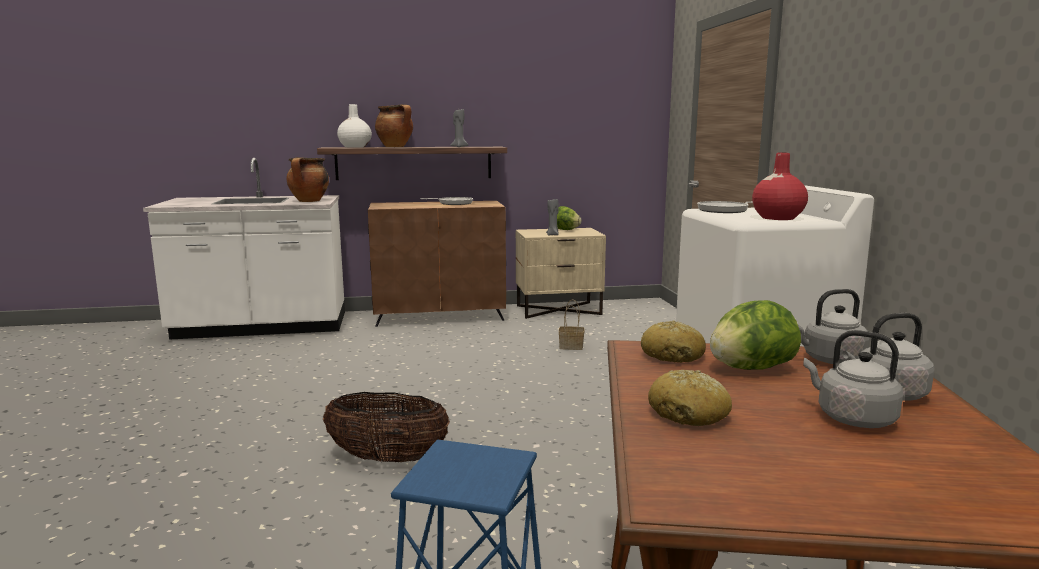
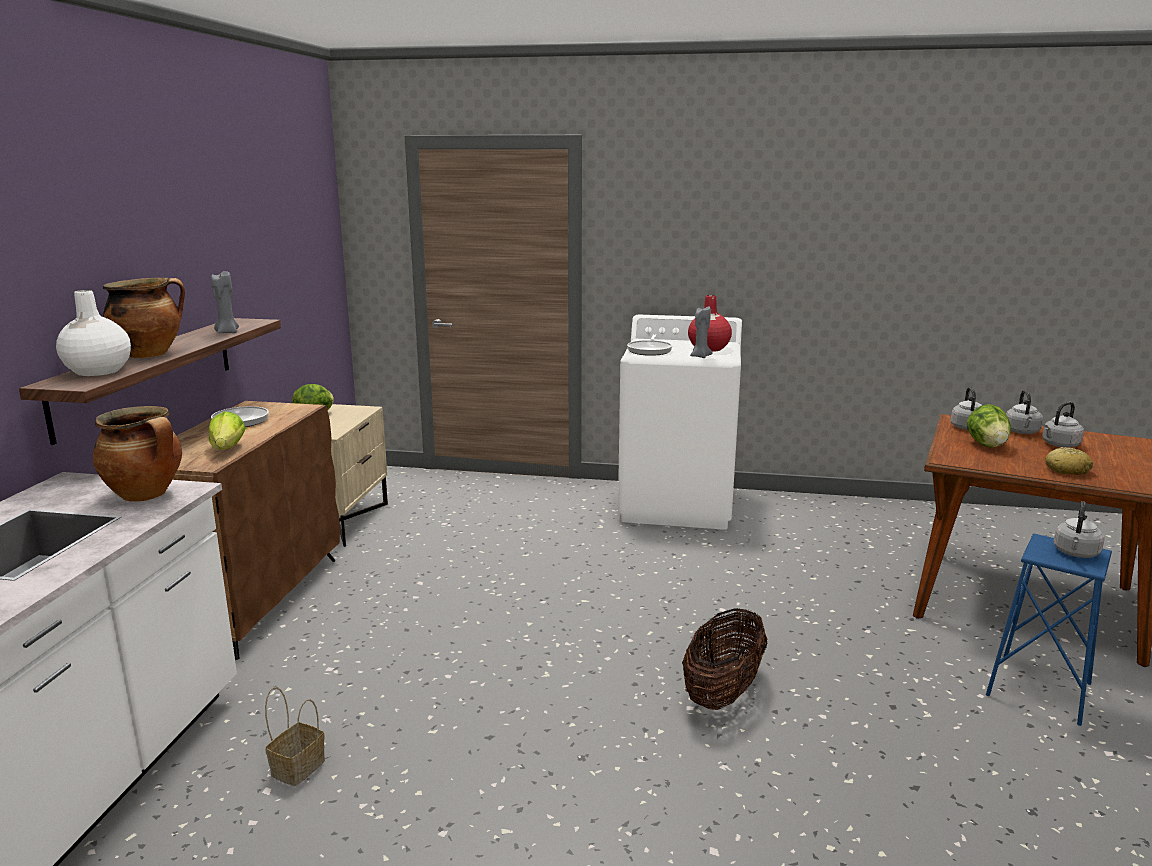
camera: 70 degrees left, 5 degrees up
grey candle [546,199,559,236] -> grey candle moved to [690,306,713,358]
basket [559,299,584,350] -> basket moved to [265,687,325,786]
bread [641,320,706,363] -> none
none -> lettuce [209,411,246,450]
none -> grey kettle [1053,501,1105,558]

